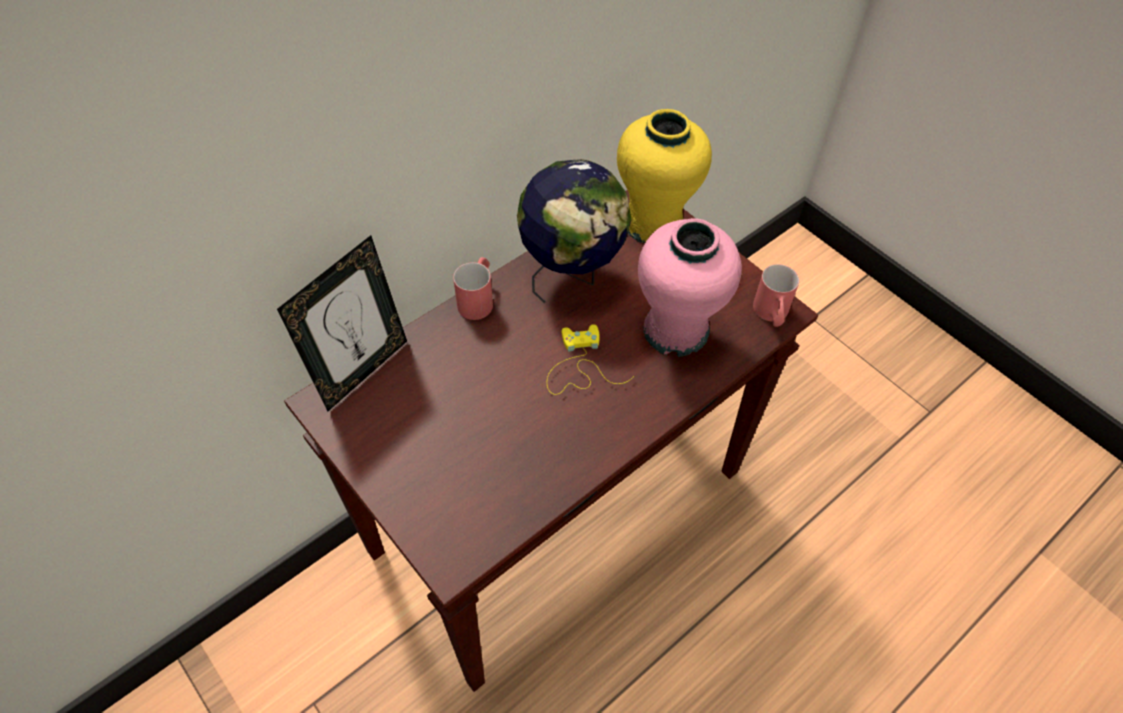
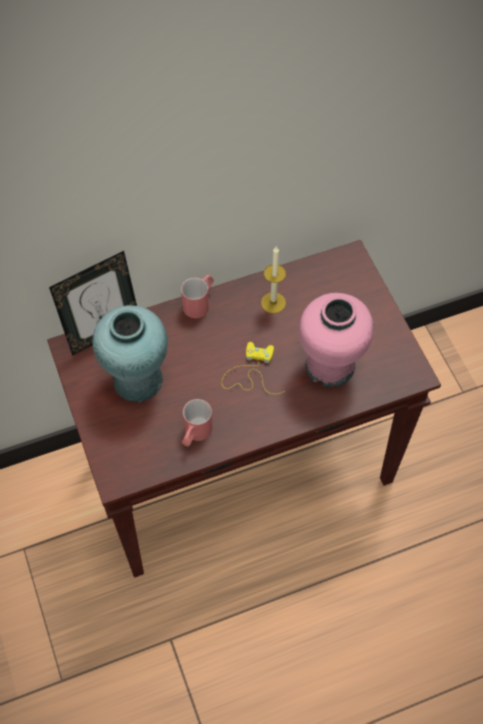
camera: 20 degrees right, 5 degrees up
globe [517,159,631,303] -> candle [261,247,286,314]
yellow vase [617,109,712,243] -> none
red mug [753,264,799,327] -> red mug moved to [182,399,213,447]
none -> turquoise vase [92,305,168,403]

